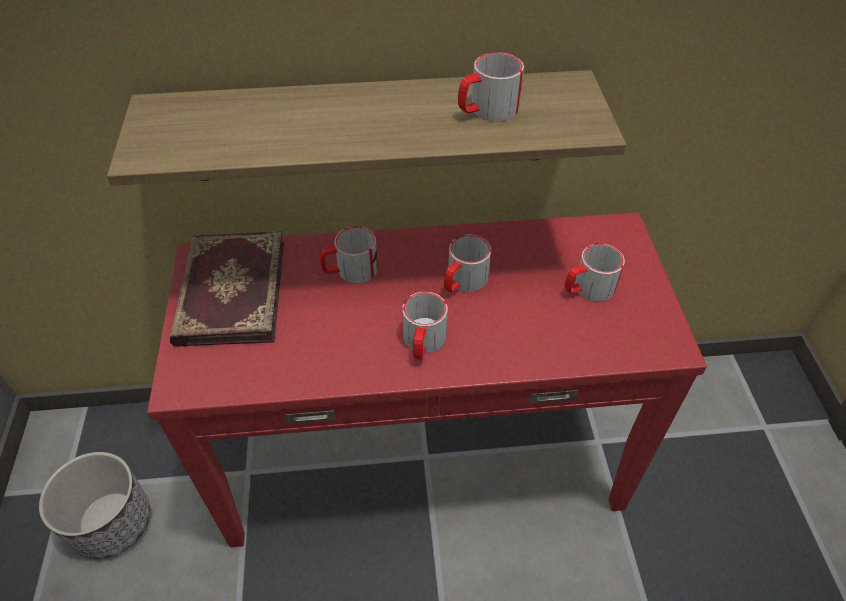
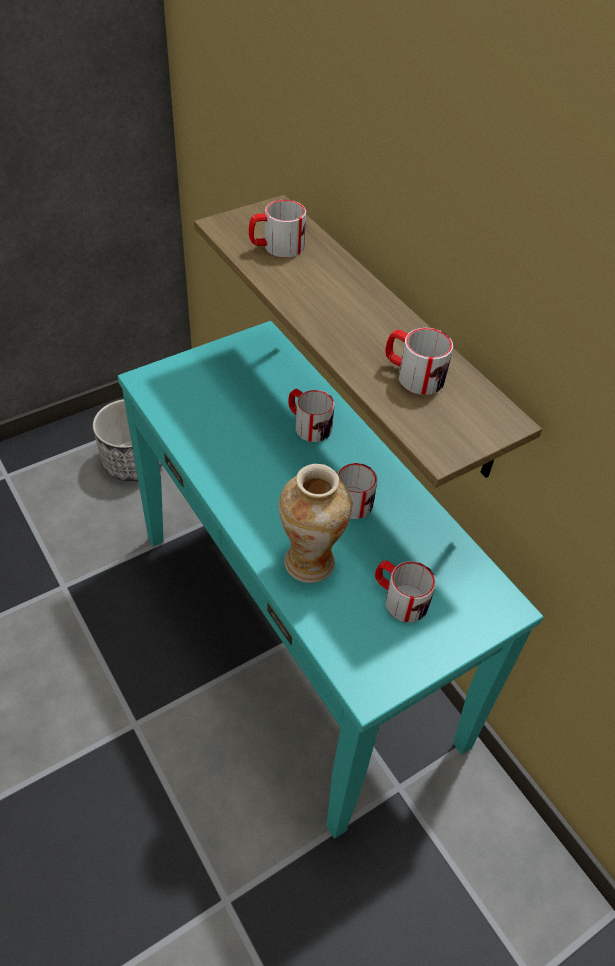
camera: 60 degrees right, 0 degrees up
red console table [147,212,707,548] -> turquoise console table [118,321,543,839]
book [170,231,284,347] -> none
mug [402,292,447,360] -> mug moved to [249,200,306,258]
none -> vase [279,464,352,583]

